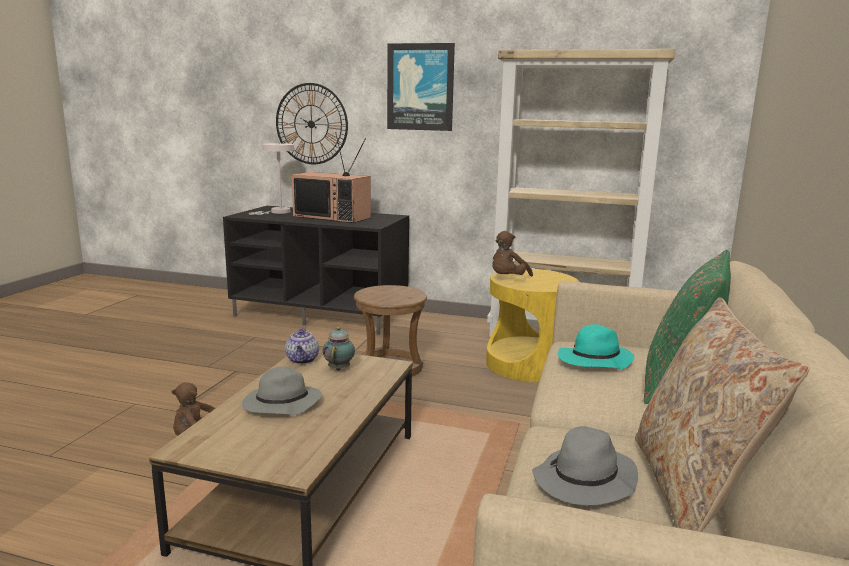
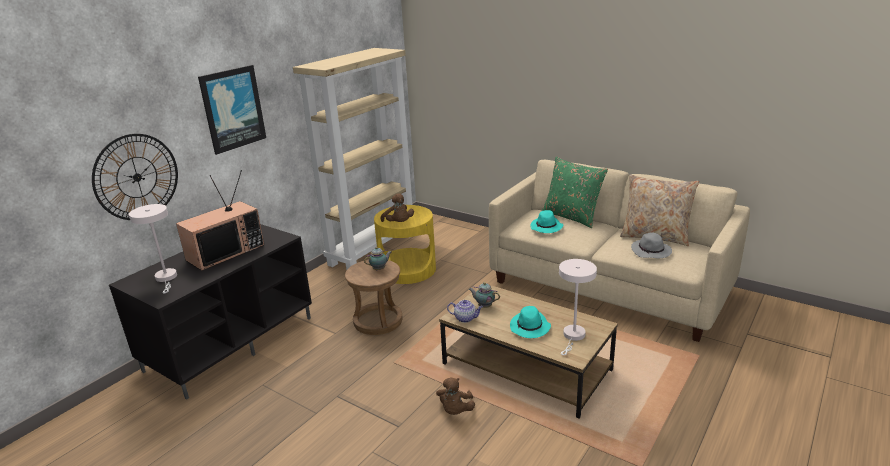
camera: 70 degrees left, 10 degrees up
grey hat [242,367,322,415] -> turquoise hat [510,306,551,338]
none -> teapot [364,247,391,270]
none -> white table lamp [559,259,597,355]

